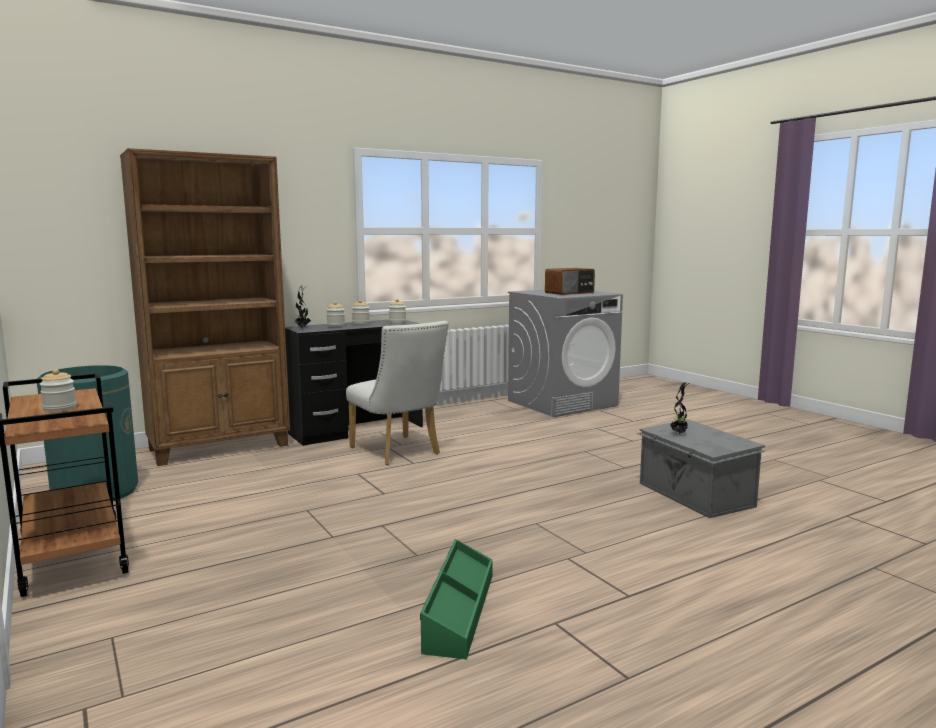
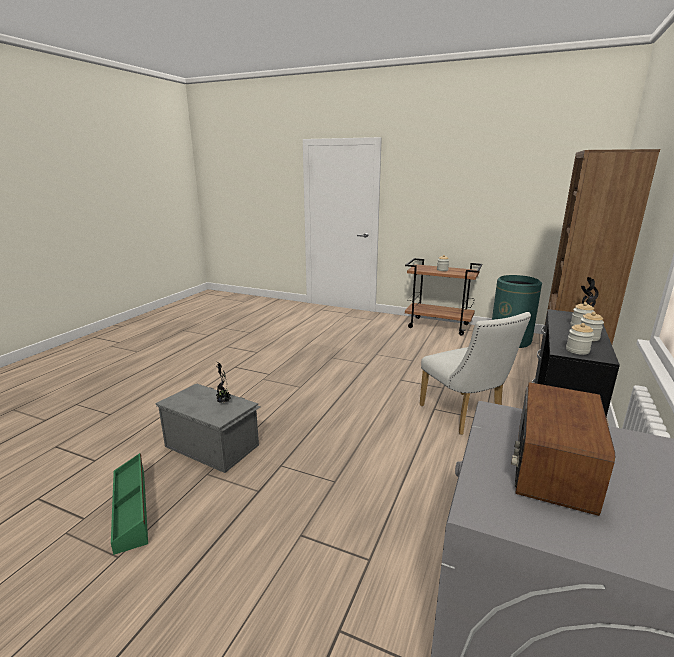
camera: 145 degrees right, 10 degrees up
white chair [346,321,448,465] -> white chair turned 135 degrees counterclockwise [419,312,531,435]
green storage box [420,539,493,659] -> green storage box moved to [111,453,148,555]

